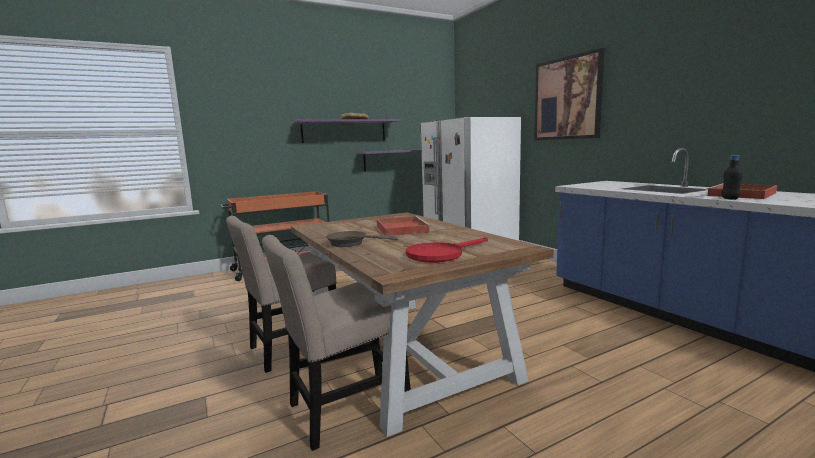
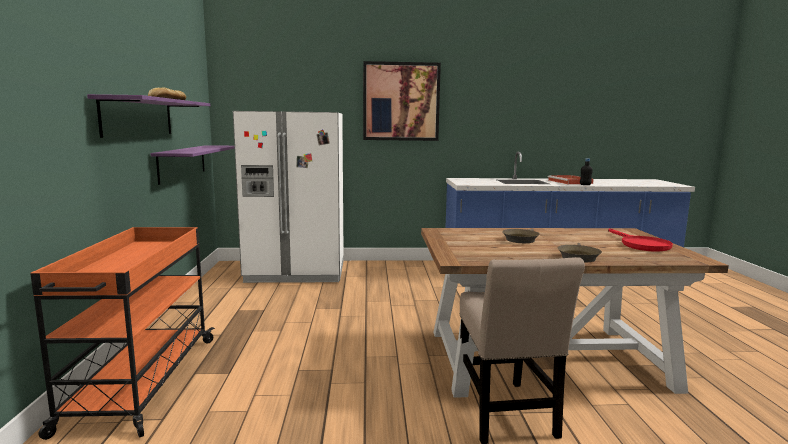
camera: 65 degrees left, 0 degrees up
beige chair [262,235,411,451] -> none
red tray [376,216,432,236] -> brown frying pan [502,229,540,243]

